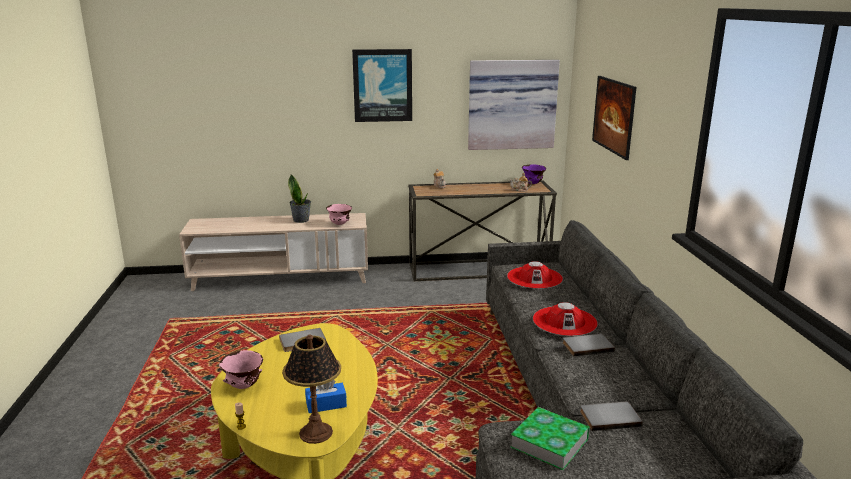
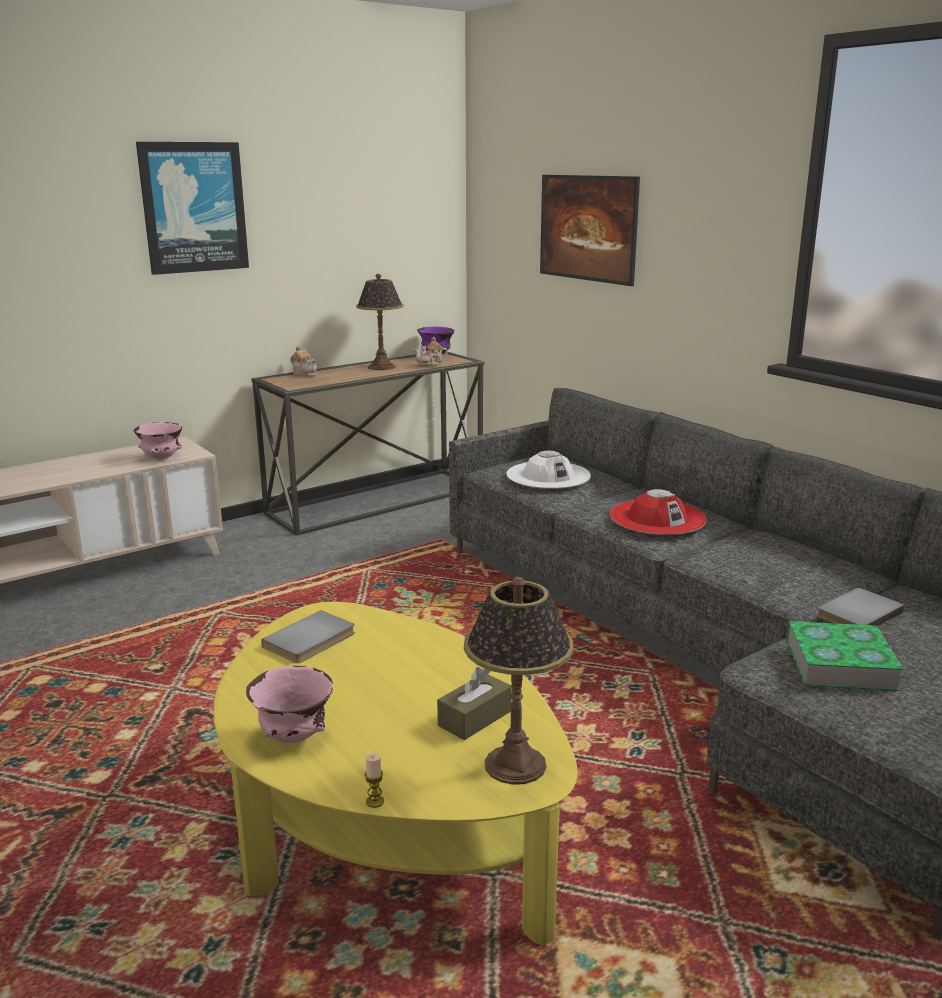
camera: 30 degrees left, 0 degrees up
potted plant [288,174,311,223] -> none
blue tissue box [305,380,347,413] -> brown tissue box [437,667,512,740]
picture [468,60,560,150] -> none
red hat [507,261,563,289] -> white hat [506,451,591,489]
grey book [563,334,615,356] -> none
none -> table lamp [356,274,404,370]

